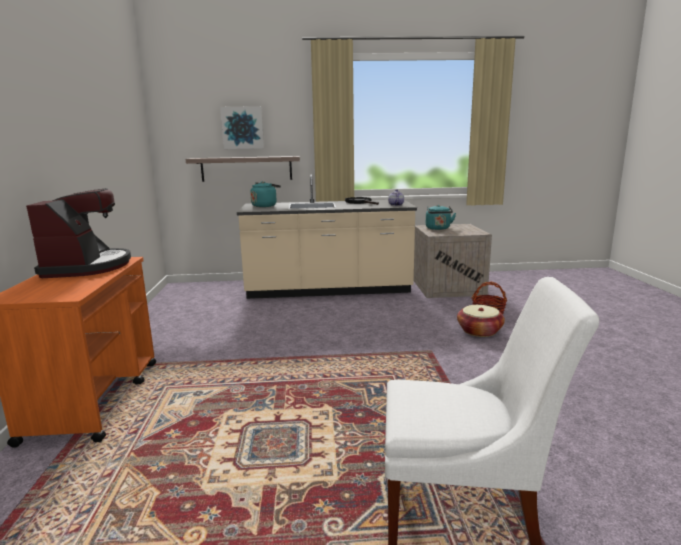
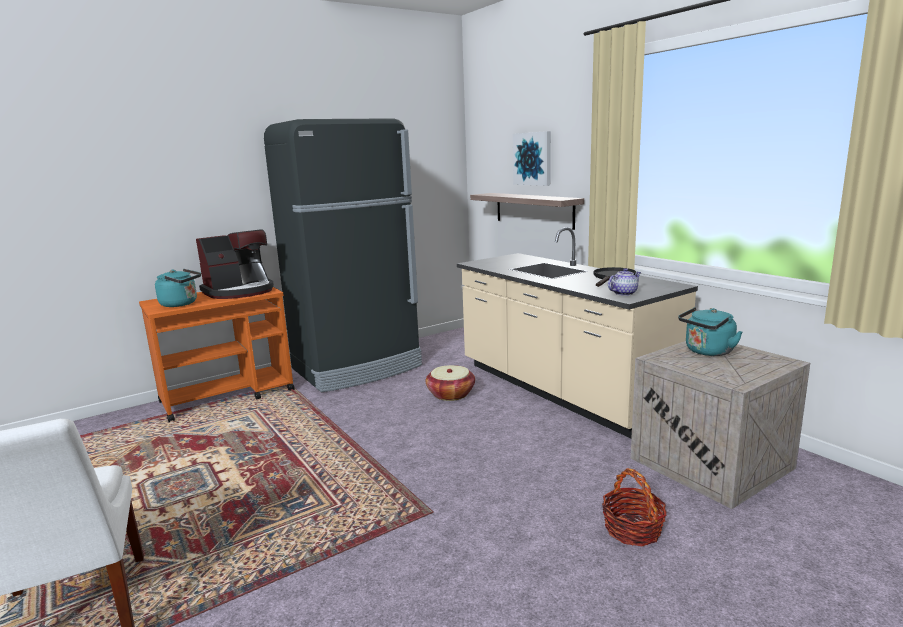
camera: 60 degrees right, 0 degrees up
turquoise kettle [250,181,281,207] -> turquoise kettle moved to [155,269,201,307]
basket [457,305,505,337] -> basket moved to [426,365,475,401]
none -> black fridge [264,118,422,392]

